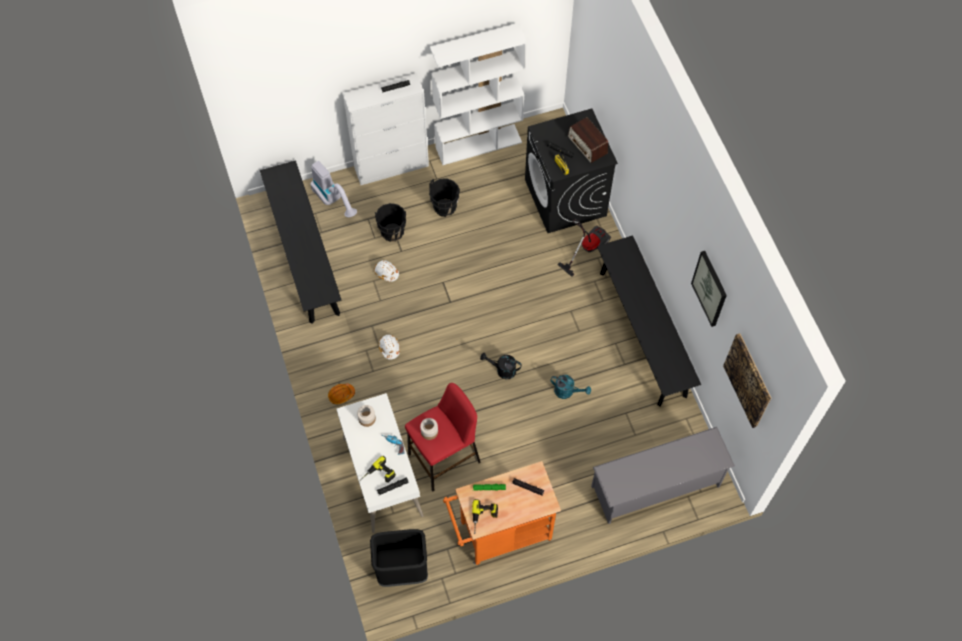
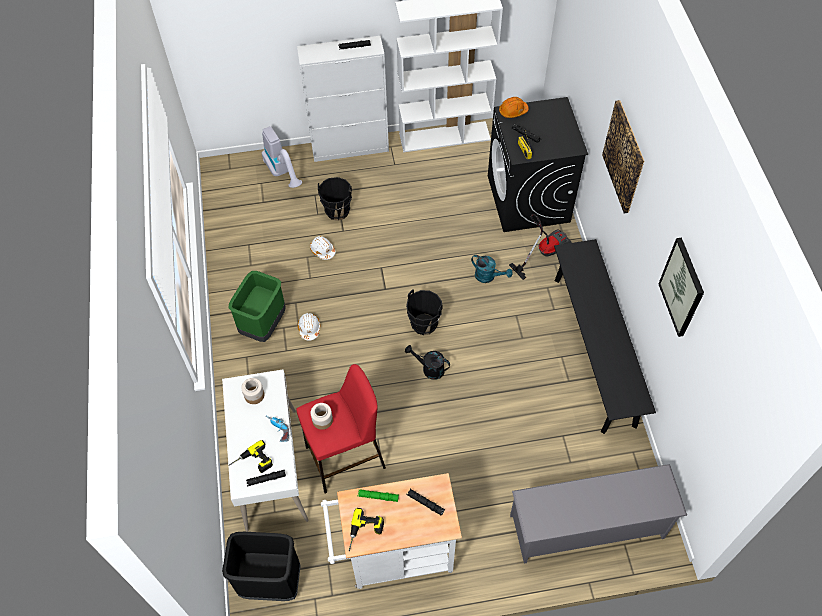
camera: 10 degrees right, 5 degrees down
black bench [260,160,341,324] -> none
orange hard hat [328,383,355,404] -> orange hard hat moved to [499,97,529,118]
black bucket [429,178,460,217] -> black bucket moved to [406,289,443,335]
orange cart [443,461,561,565] -> white cart [321,473,462,589]
turquoise watering can [550,375,591,399] -> turquoise watering can moved to [471,255,513,283]
radio [568,117,608,163] -> none
picture [723,333,771,428] -> picture moved to [602,100,644,213]
none -> green trash can [228,271,286,342]

